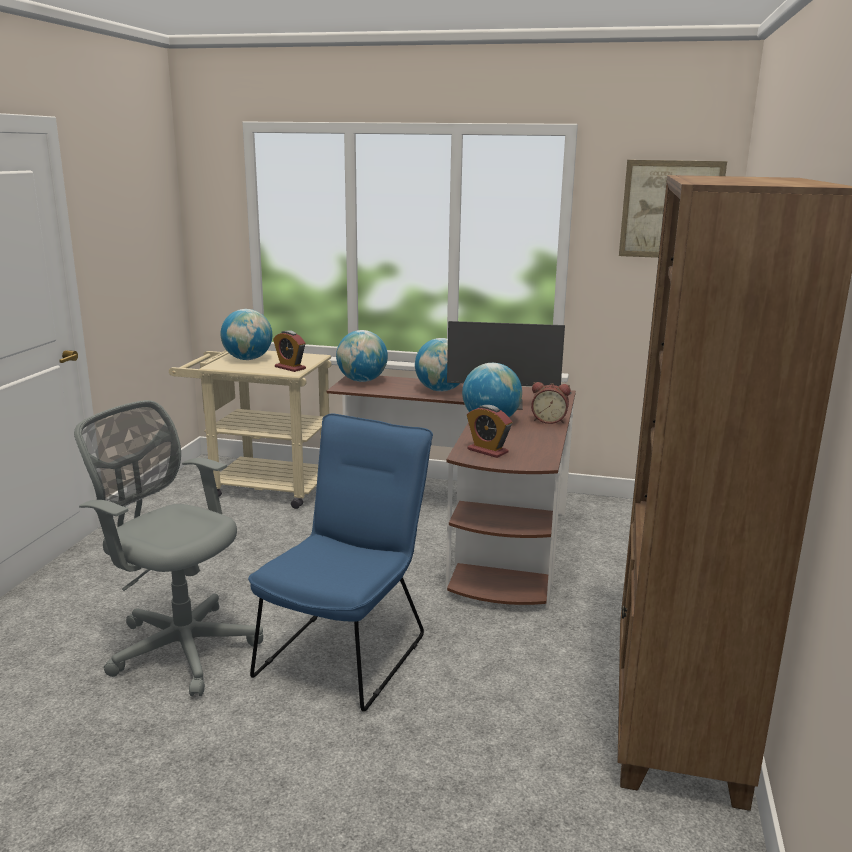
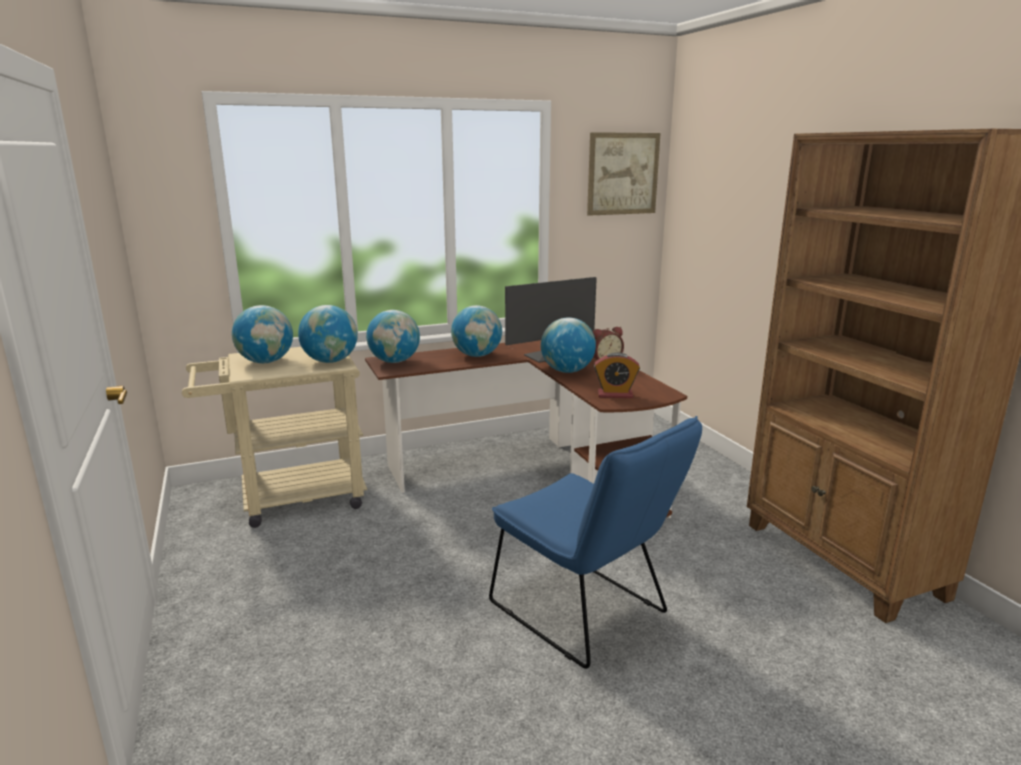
camera: 35 degrees left, 0 degrees up
grey office chair [74,400,263,696] -> none
blue chair [248,413,433,712] -> blue chair turned 150 degrees clockwise [489,416,702,669]
alarm clock [273,330,306,372] -> globe [298,305,358,363]

